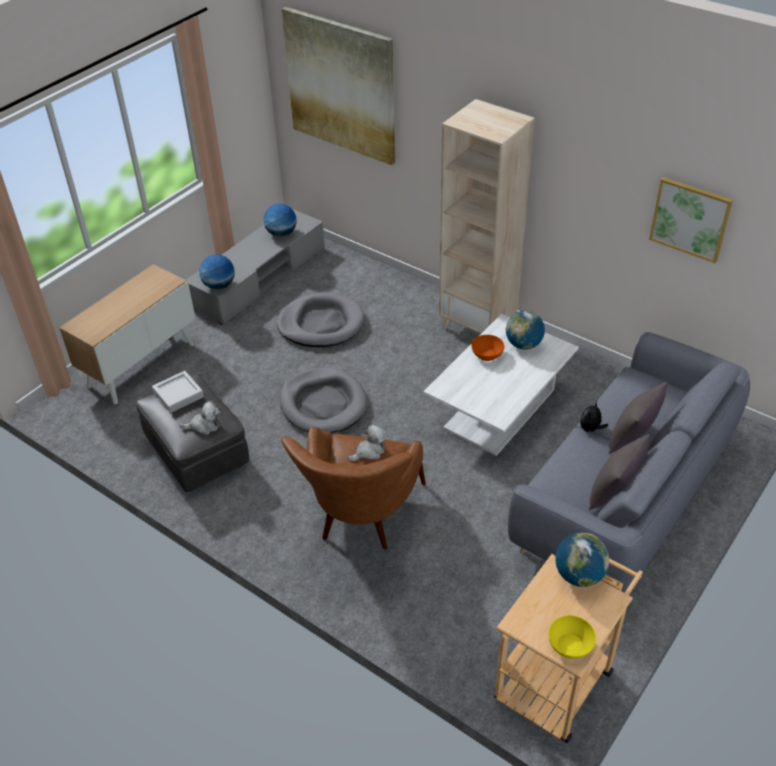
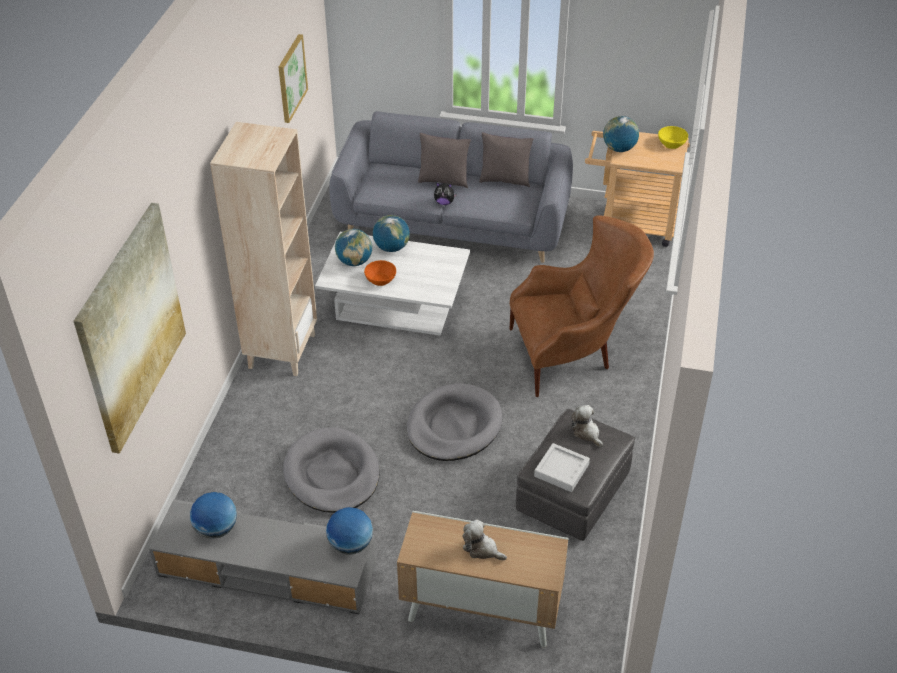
camera: 115 degrees left, 0 degrees up
plush toy [348,424,386,462] -> plush toy moved to [462,519,507,560]
none -> globe [373,215,410,252]

